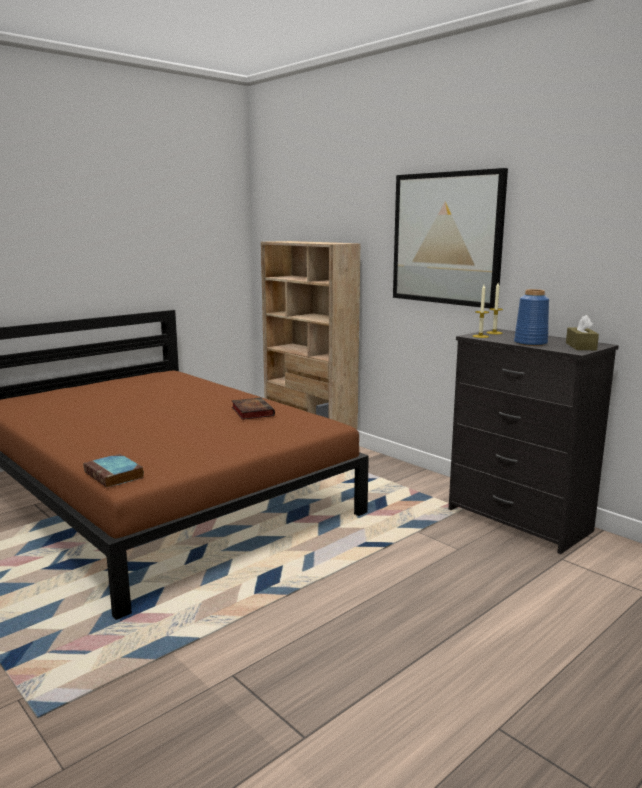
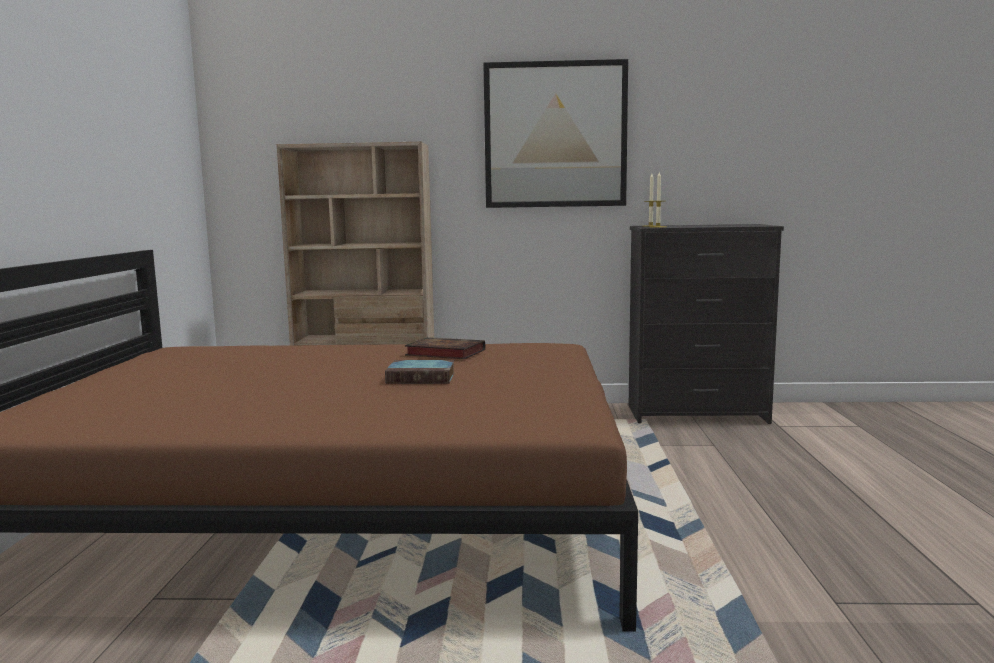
camera: 45 degrees left, 5 degrees down
book [84,454,144,488] -> book moved to [385,360,455,384]
blue vase [514,289,549,346] -> none
brown tissue box [566,315,599,350] -> none

